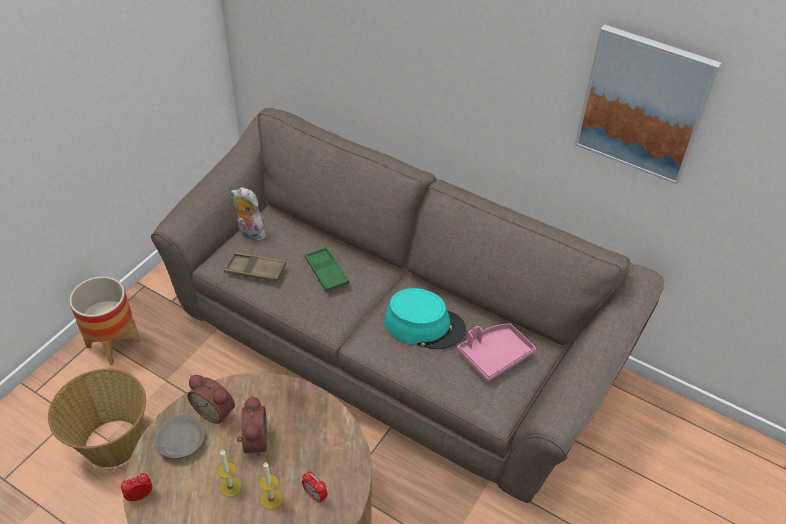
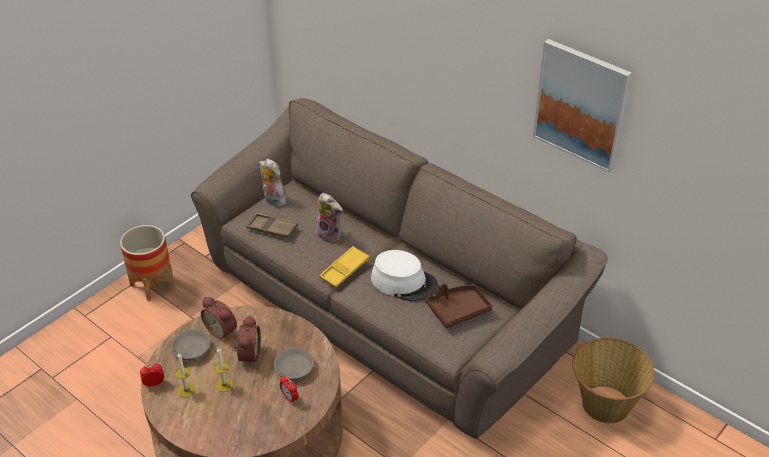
camera: 10 degrees right, 5 degrees down
basket [48,369,146,468] -> basket moved to [572,338,655,424]
candle [259,462,283,509] -> candle moved to [175,353,195,398]
green tray [304,247,349,291] -> plush toy [314,193,343,243]
turquoise hat [384,288,466,350] -> white hat [371,250,438,301]
pink tray [457,323,536,382] -> brown tray [426,283,492,328]
none -> grey bowl [274,348,314,380]
none -> yellow tray [319,246,369,288]

